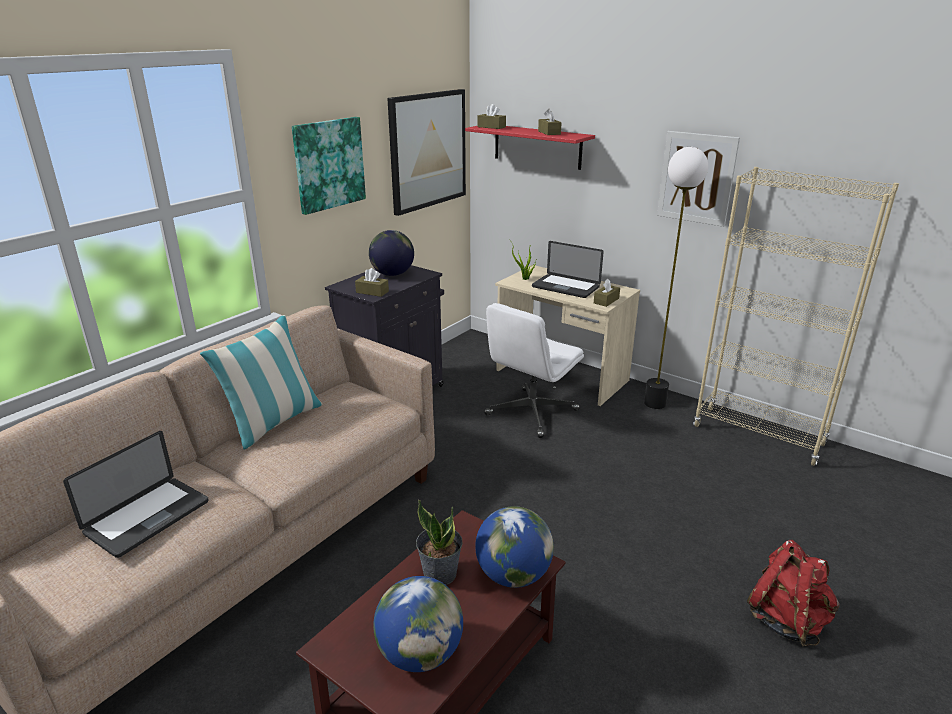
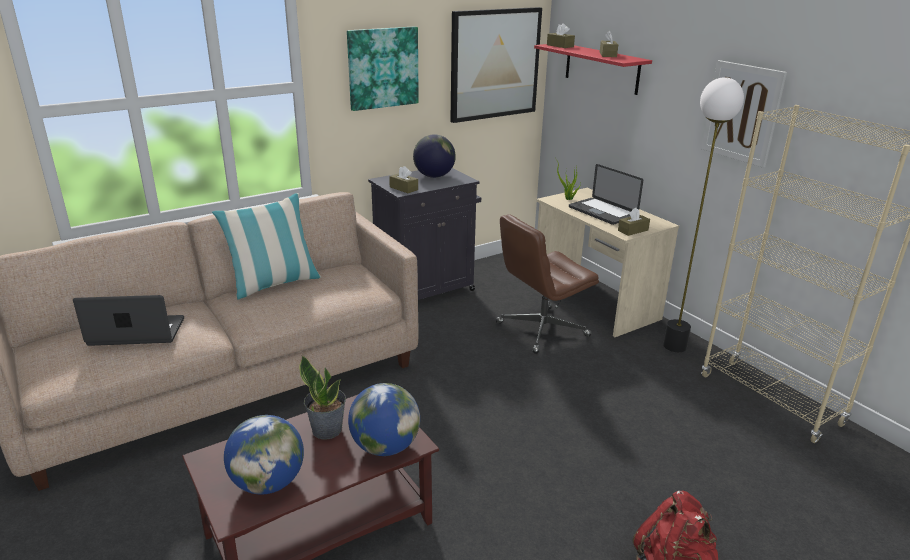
camera: 20 degrees right, 0 degrees up
laptop [63,431,208,558] -> laptop turned 150 degrees counterclockwise [73,295,184,346]
white office chair [484,303,584,438] -> brown office chair [496,214,599,354]

